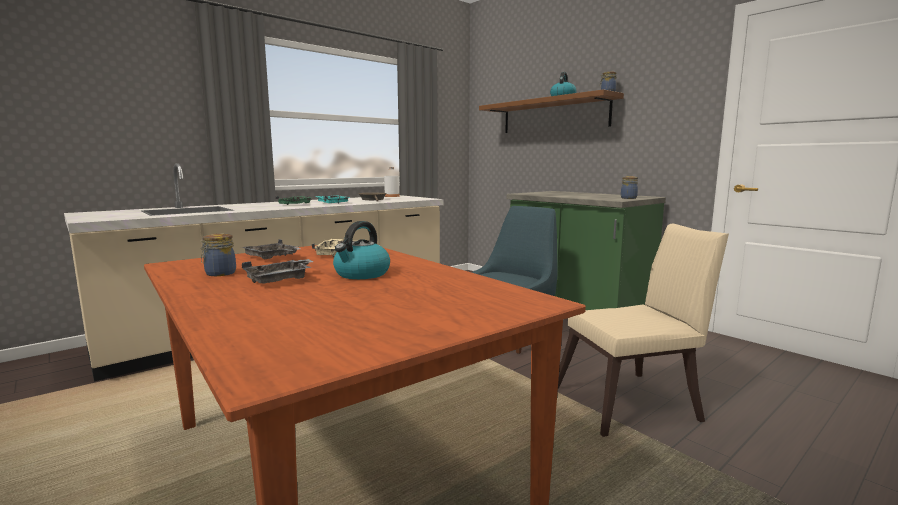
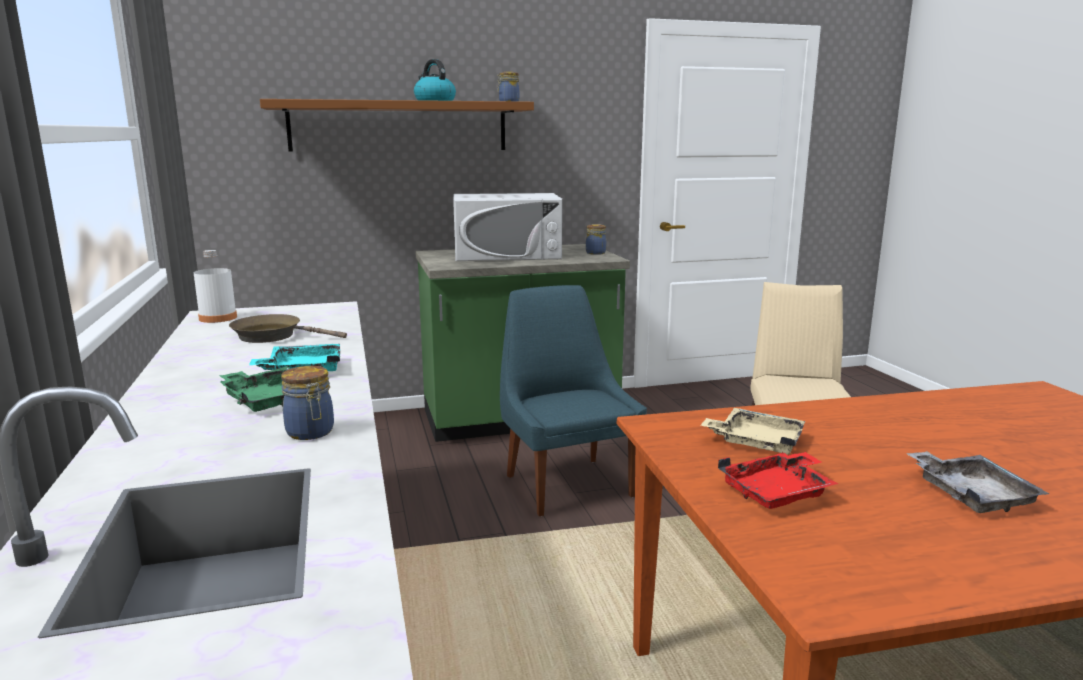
camera: 65 degrees left, 5 degrees up
jar [200,233,236,276] -> jar moved to [281,366,334,440]
grey tray [241,239,301,259] -> red tray [718,452,839,509]
kettle [333,221,390,279] -> none
none -> white microwave [453,193,562,261]

